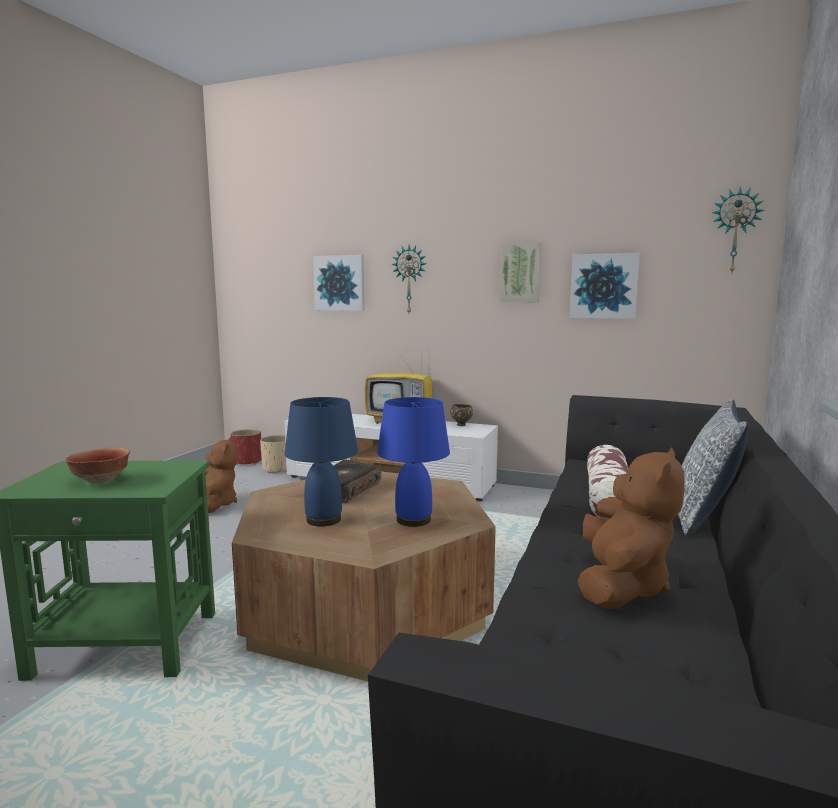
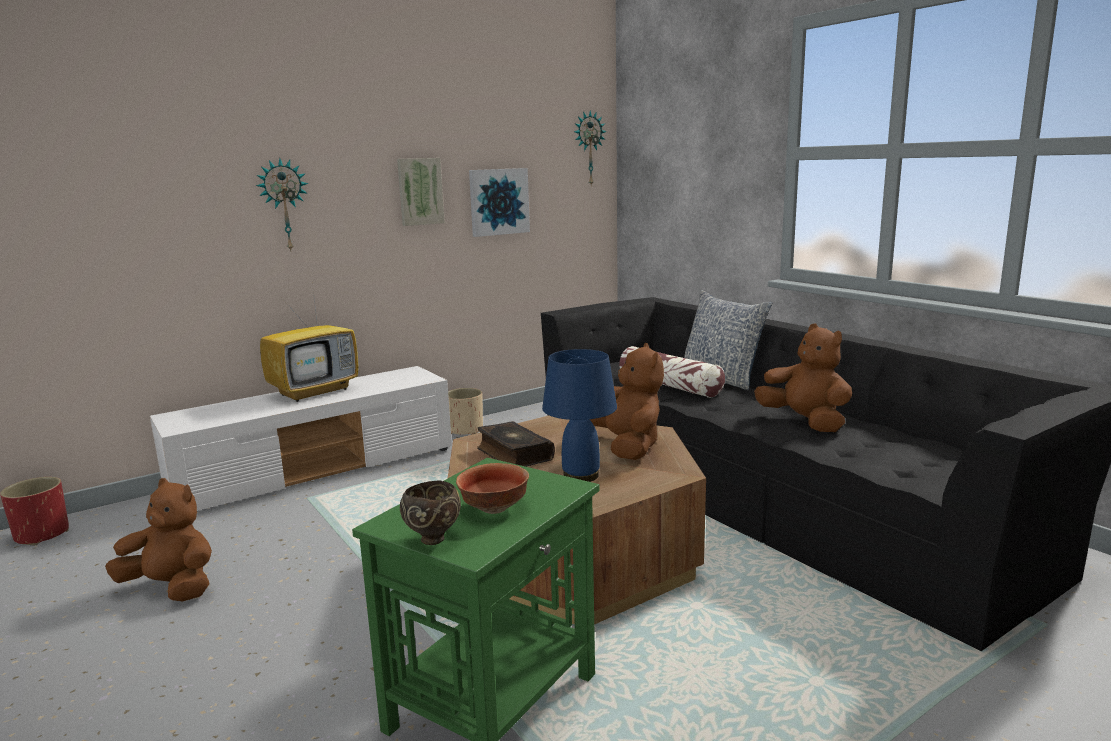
camera: 55 degrees left, 5 degrees up
beige planter [260,435,287,473] -> beige planter moved to [448,388,483,435]
picture [313,255,365,311] -> none
blue table lamp [377,397,450,527] -> brown plush toy [590,343,664,460]
brown bowl [450,404,473,426] -> brown bowl moved to [400,481,461,545]

